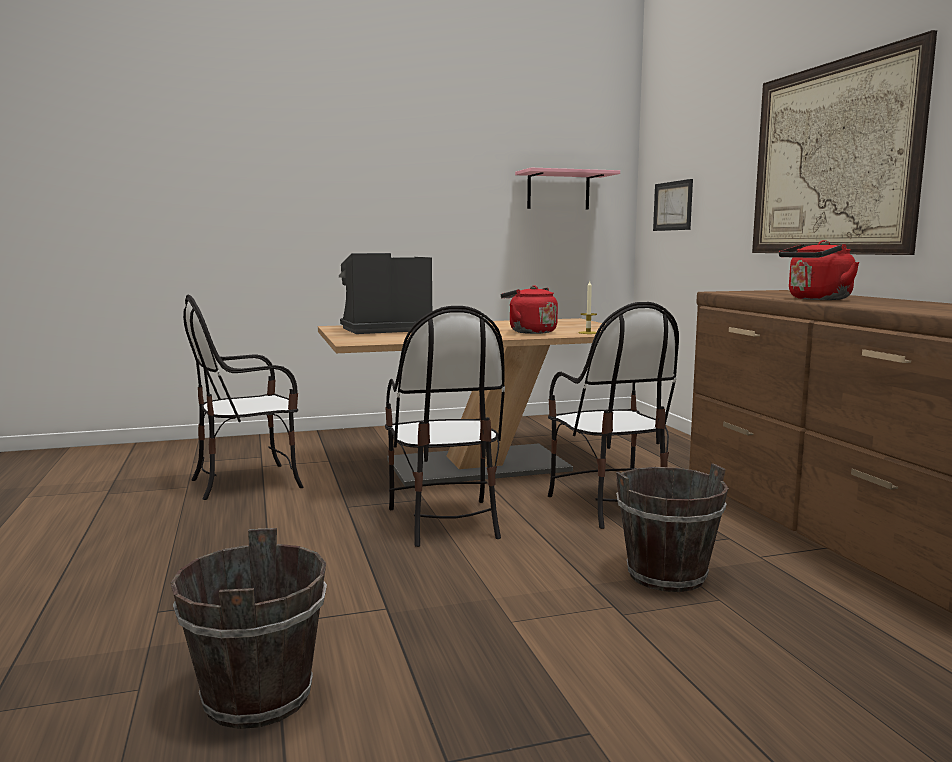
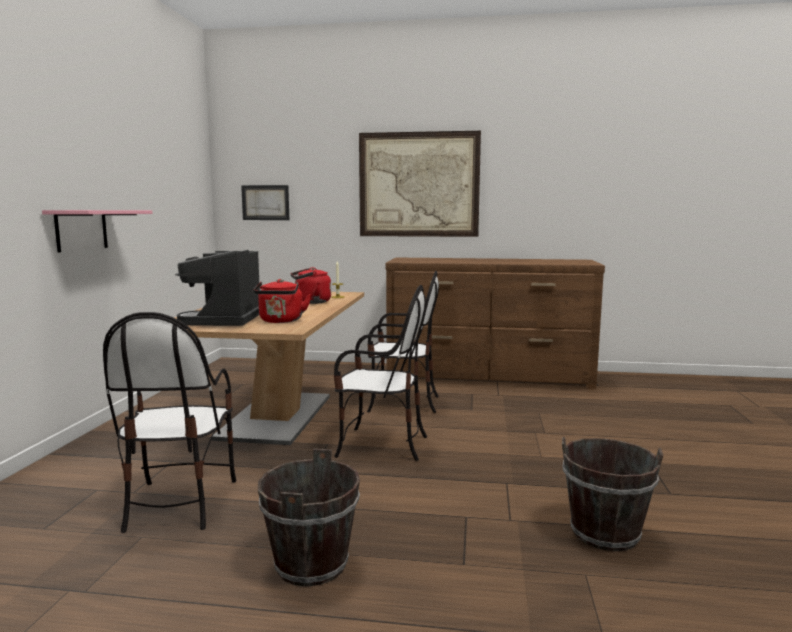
camera: 65 degrees left, 0 degrees up
pink shelf [515,168,620,210] -> pink shelf moved to [42,210,152,252]
brown bucket [616,463,729,592] -> brown bucket moved to [258,448,360,586]
red kettle [779,240,859,300] -> red kettle moved to [253,279,311,323]

